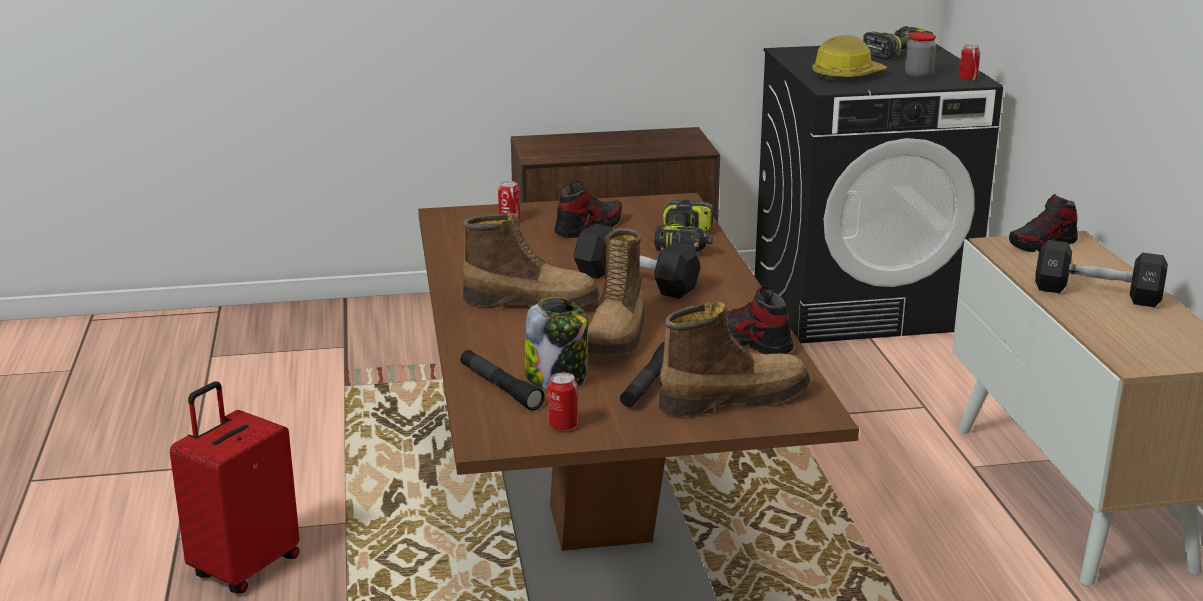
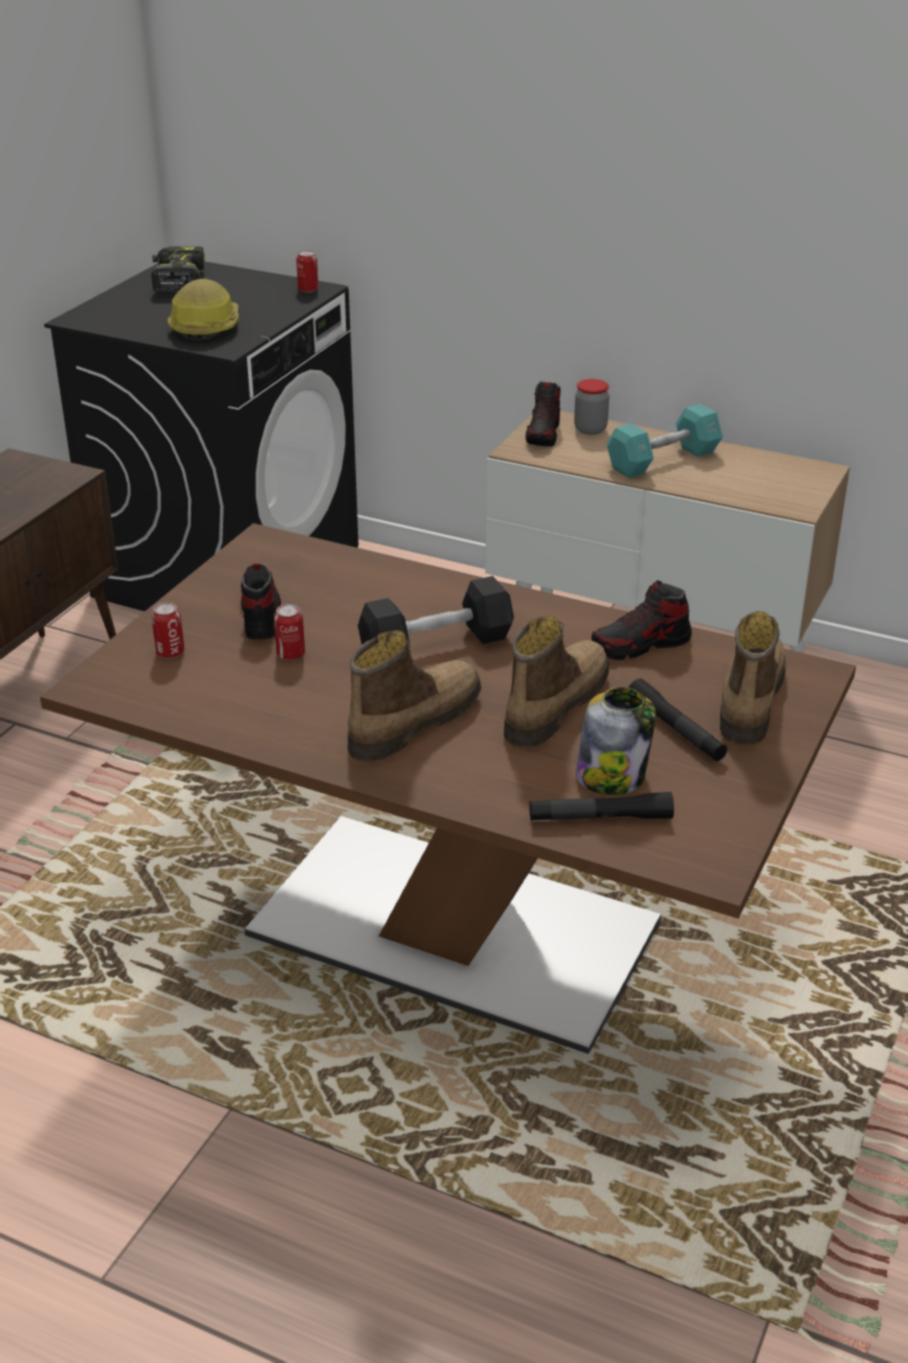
camera: 55 degrees left, 10 degrees up
red suitcase [170,381,300,593] -> none
can [548,372,578,431] -> can moved to [274,604,305,660]
boot [587,228,644,356] -> boot turned 105 degrees counterclockwise [504,615,609,748]
power drill [654,200,713,252] -> none
jar [905,32,936,78] -> jar moved to [574,379,609,435]
black dumbbell [1035,240,1168,307] -> turquoise dumbbell [607,404,723,478]

